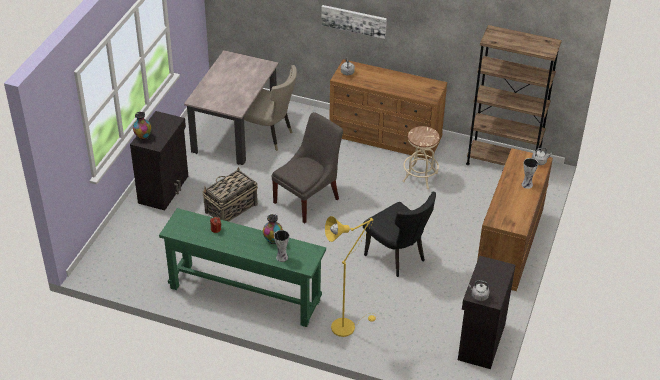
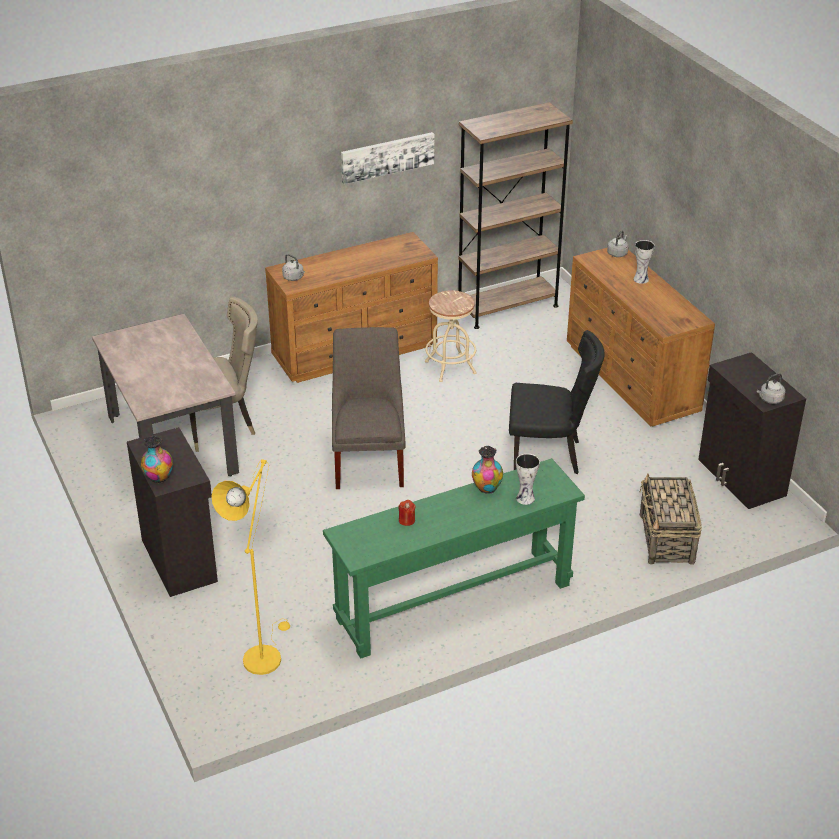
camera: 45 degrees left, 5 degrees down
basket [202,167,258,222] -> basket moved to [640,474,702,565]
picture [321,5,387,39] -> picture moved to [341,132,434,184]
yellow floor lamp [325,216,377,337] -> yellow floor lamp moved to [212,459,290,675]

